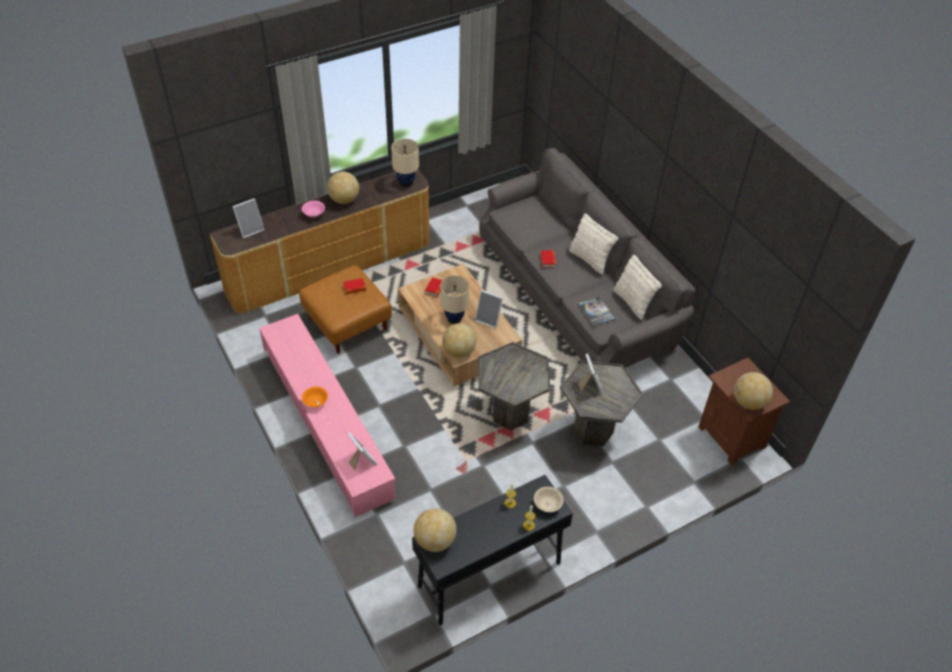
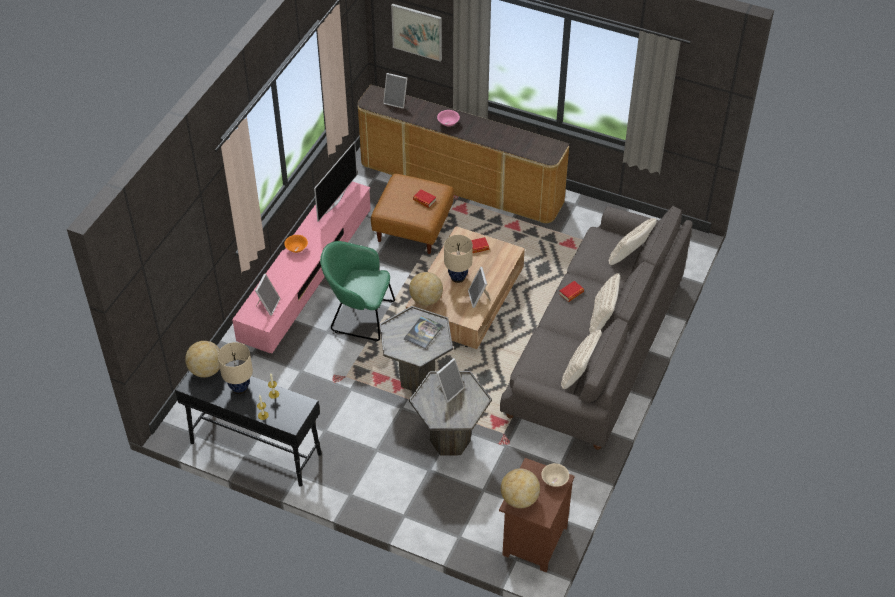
camera: 55 degrees right, 0 degrees up
globe [327,172,359,204] -> none
beige table lamp [391,139,419,187] -> beige table lamp moved to [218,342,253,394]
beige bowl [534,487,563,512] -> beige bowl moved to [541,463,569,487]
book [578,296,615,327] -> book moved to [404,316,443,349]
none -> television [314,141,357,222]
none -> green armchair [320,241,395,341]
none -> picture [391,4,442,62]
none -> beige pillow [608,218,657,265]

